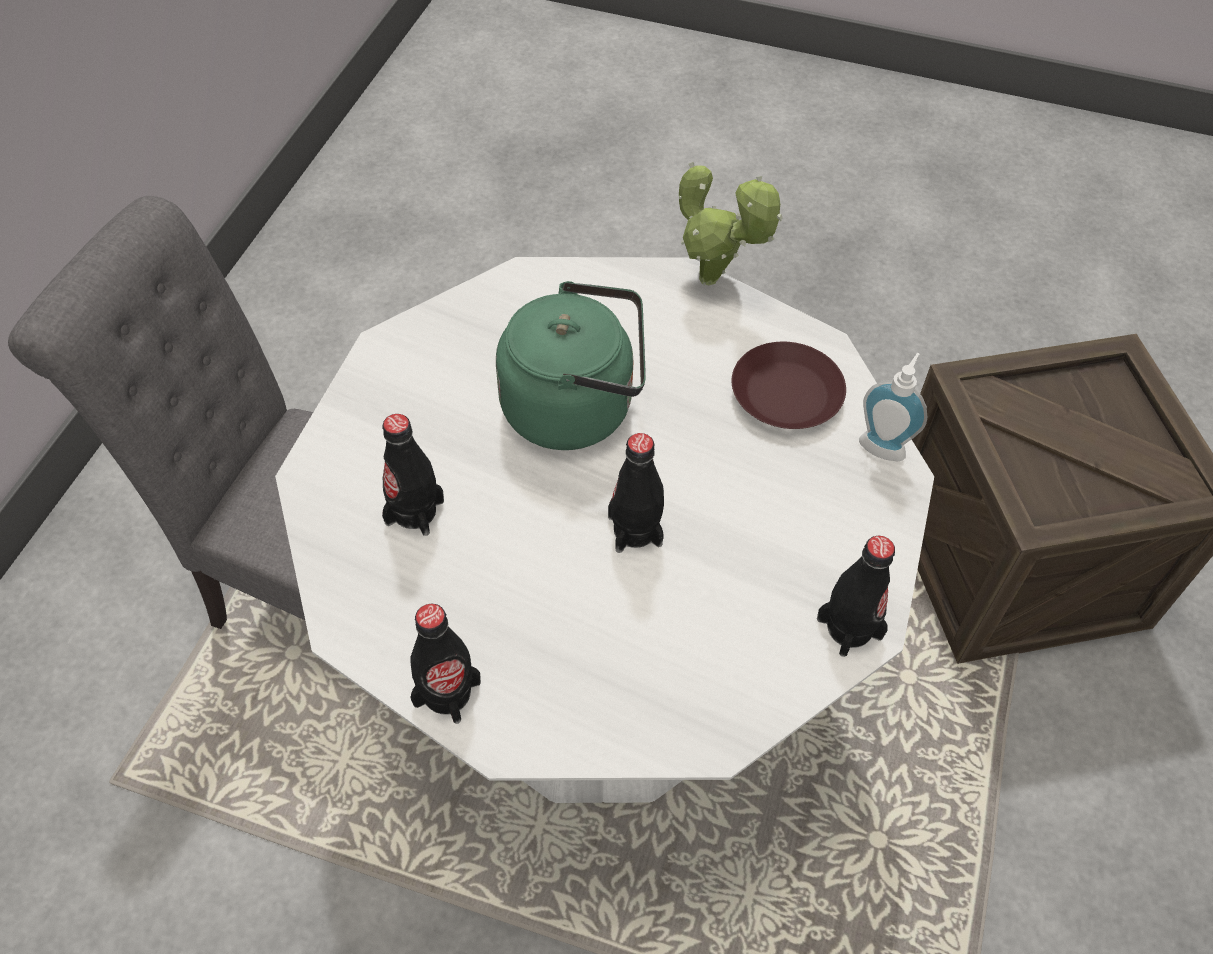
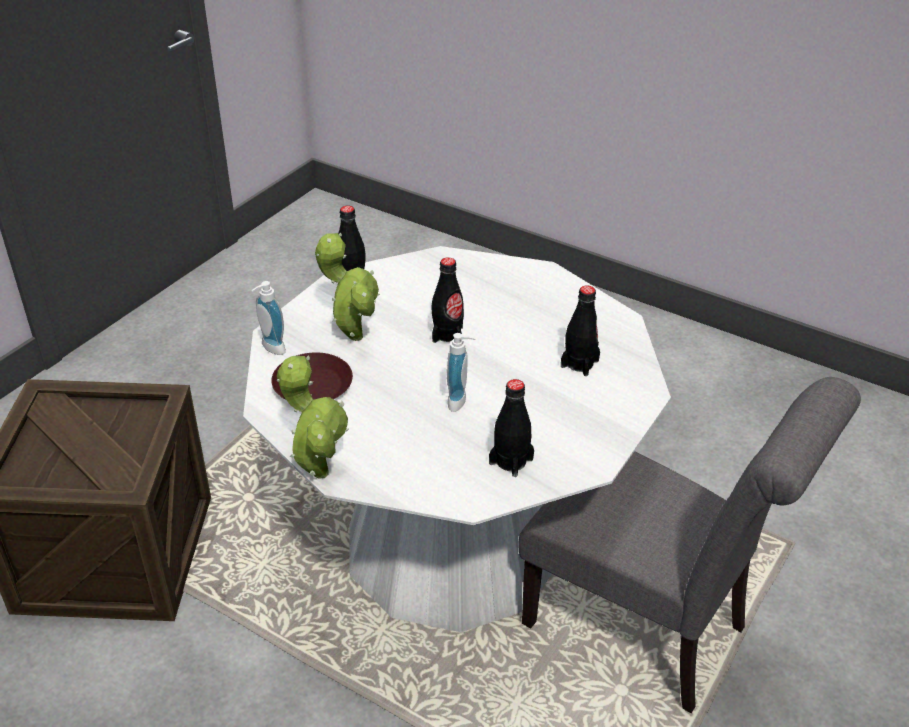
camera: 165 degrees left, 15 degrees down
black bottle [410,603,481,724] -> black bottle moved to [489,379,534,477]
green kettle [496,281,646,450] -> soap dispenser [447,333,476,412]
none -> potted plant [315,233,380,341]

